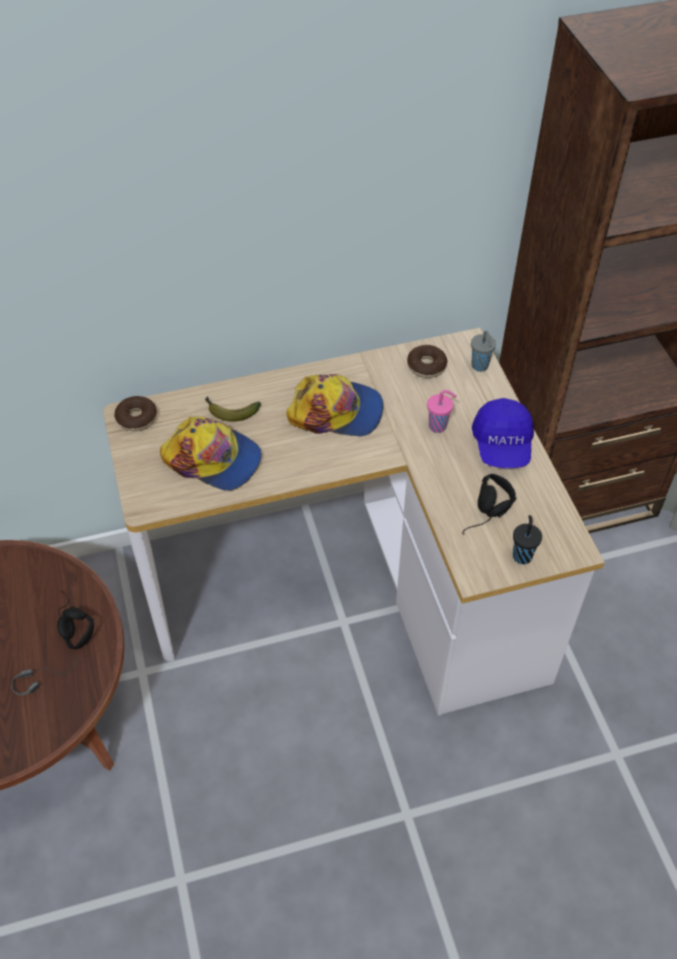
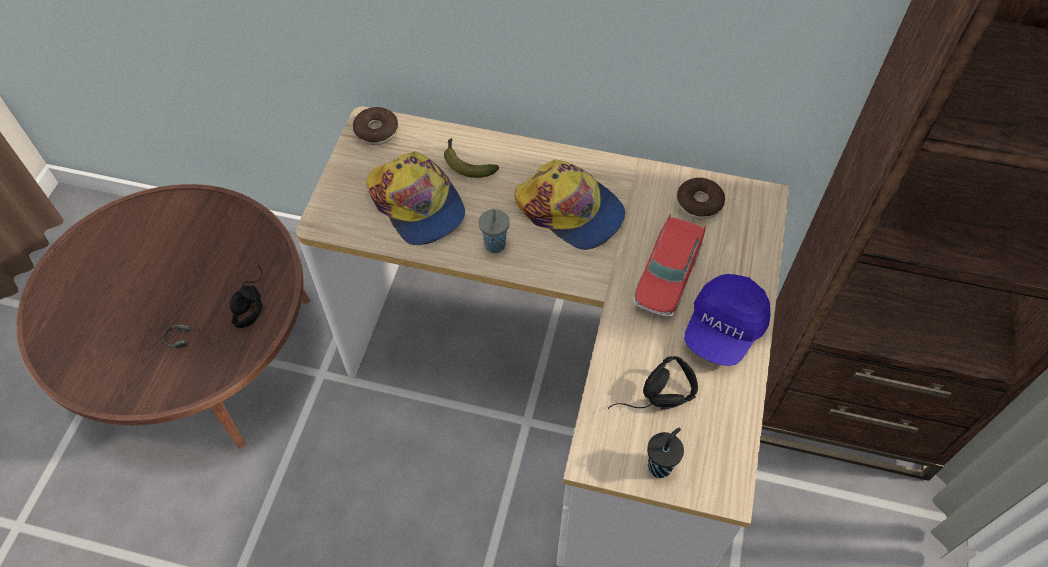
camera: 30 degrees right, 5 degrees up
pink cup [427,390,457,433] -> toy car [633,214,706,317]
grey cup [471,331,496,372] -> grey cup moved to [479,209,509,253]

